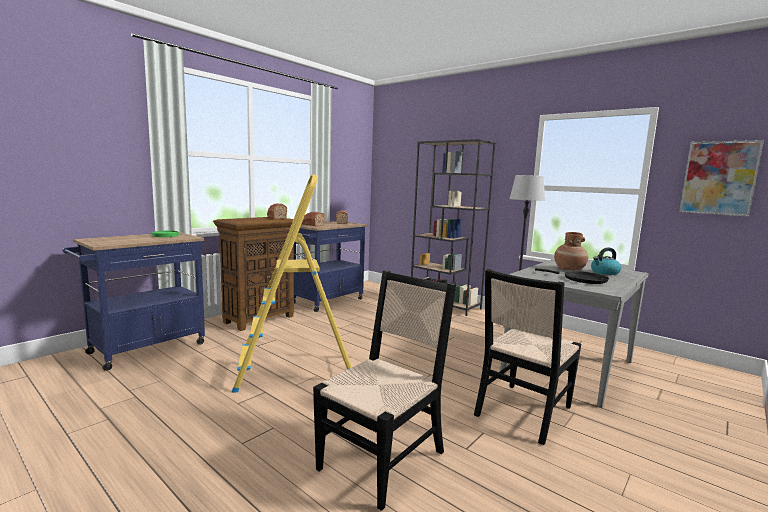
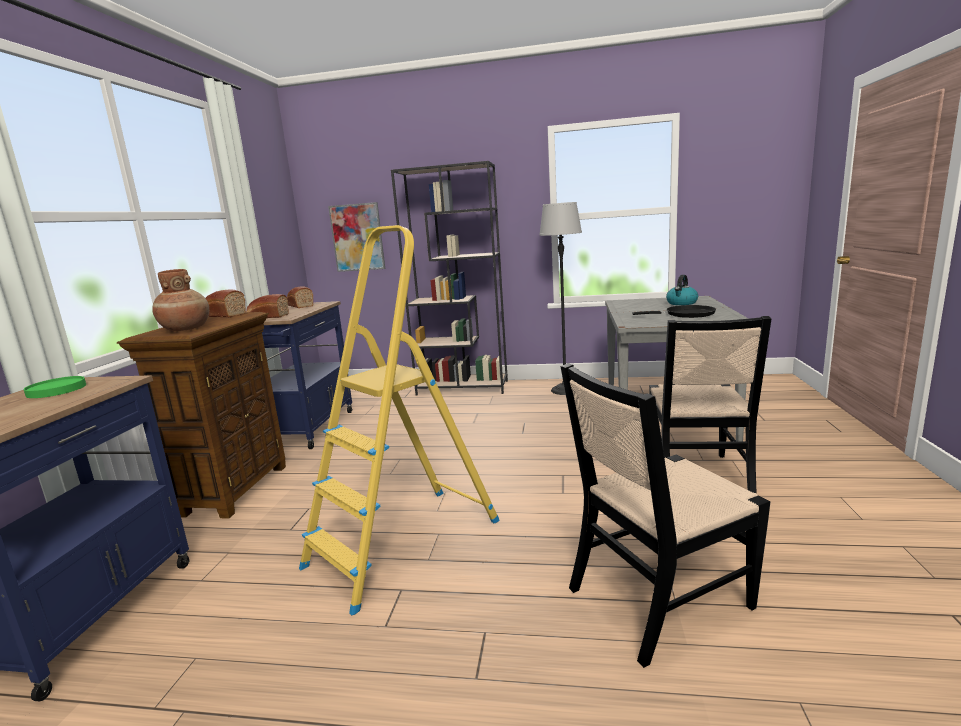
camera: 30 degrees left, 5 degrees up
chair [313,270,456,511] -> chair turned 120 degrees counterclockwise [560,363,770,668]
brown vase [554,232,589,270] -> brown vase moved to [152,269,209,331]
picture [679,140,764,217] -> picture moved to [328,202,385,272]

